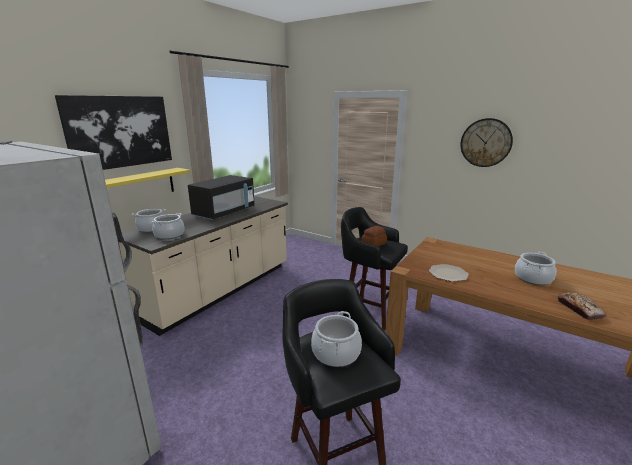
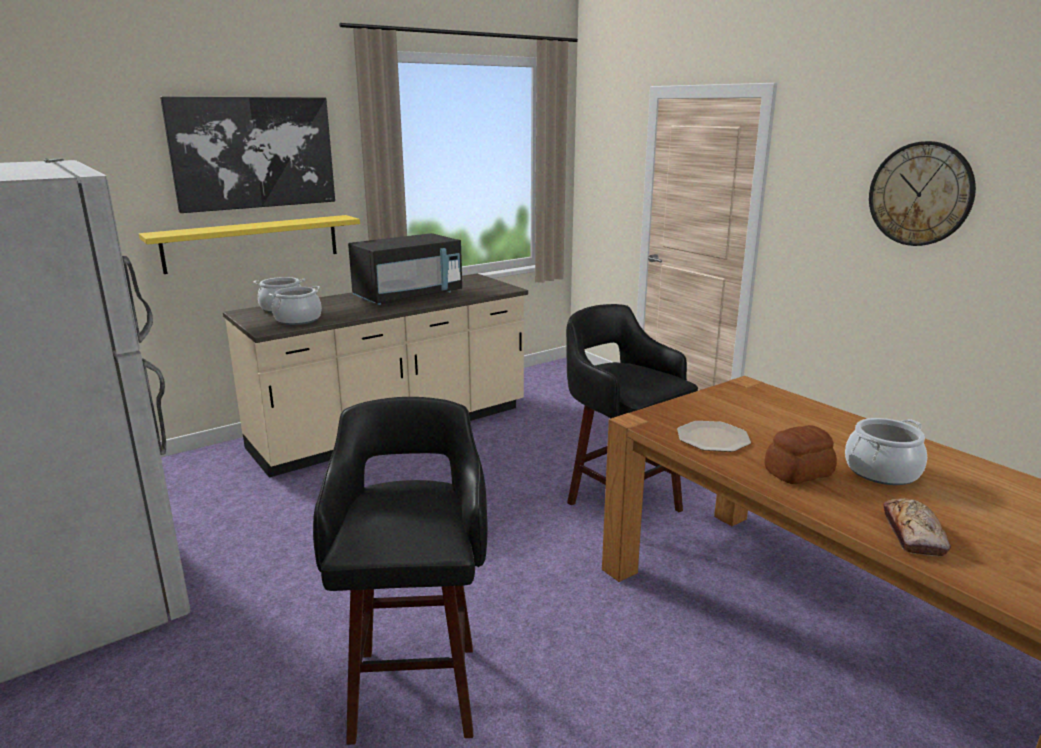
camera: 20 degrees right, 0 degrees up
cooking pot [311,311,362,367] -> none
bread [361,226,387,247] -> bread moved to [765,425,837,484]

